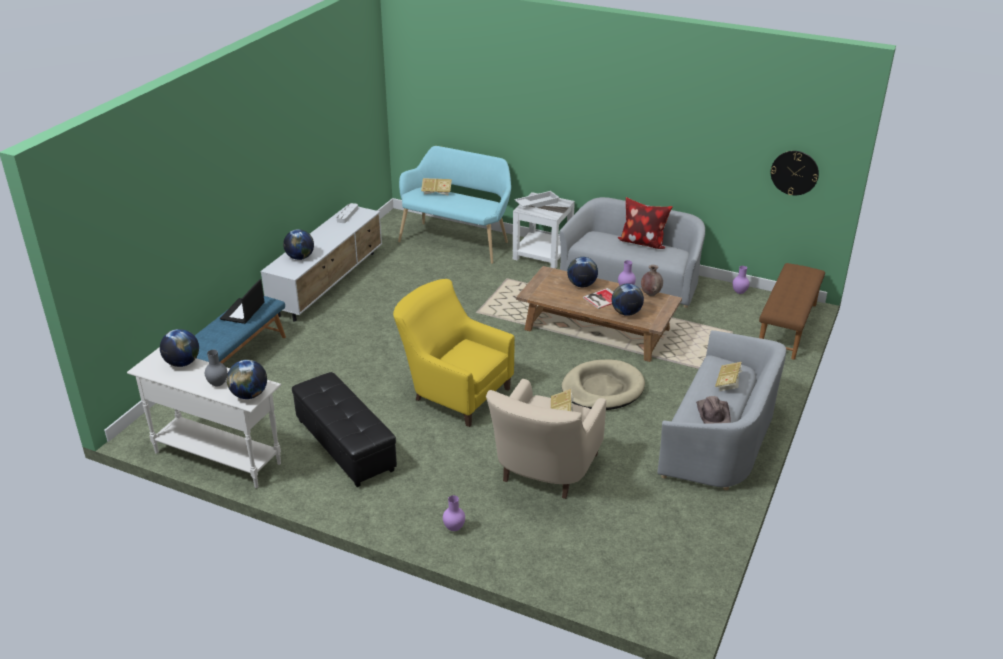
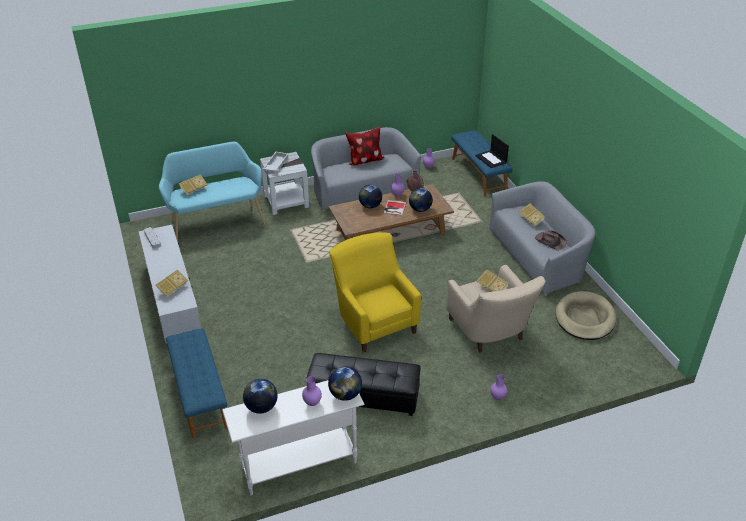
camera: 45 degrees left, 5 degrees up
grey vase [205,350,228,386] -> purple vase [302,376,322,406]
laptop [220,279,264,324] -> laptop moved to [475,134,509,168]
globe [283,229,314,260] -> book [155,270,189,297]
yellow armchair [393,279,515,427] -> yellow armchair turned 75 degrees clockwise [329,232,421,352]
beige dog bed [562,360,645,410] -> beige dog bed moved to [555,291,616,340]
brown bench [759,263,825,360] -> blue bench [451,130,513,197]
wall clock [771,151,819,195] -> none

